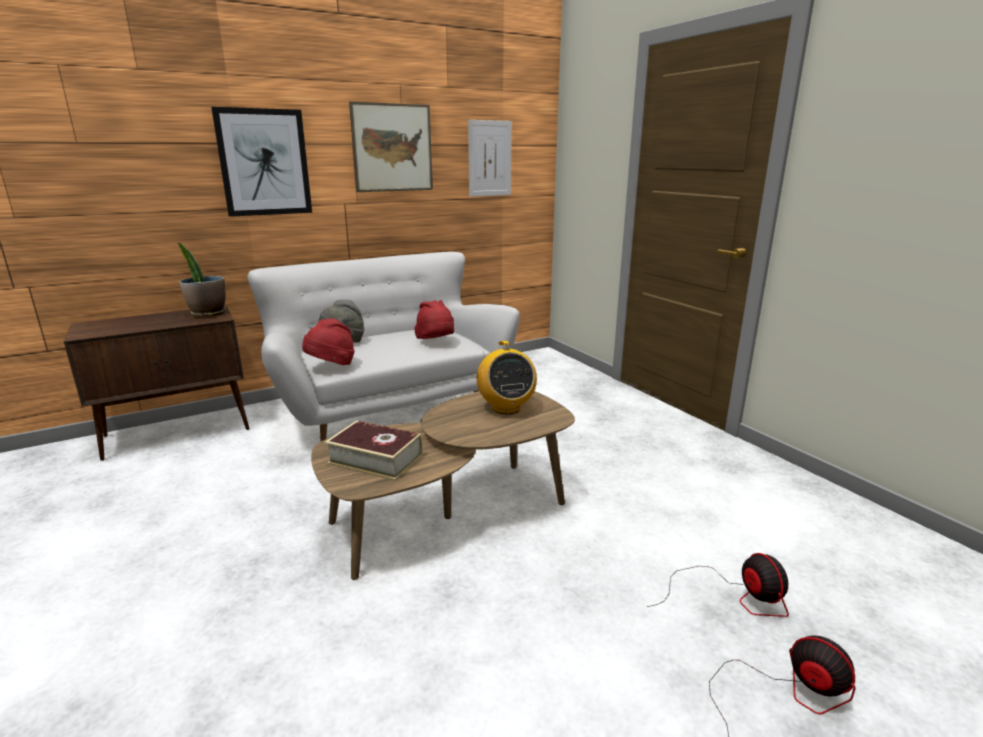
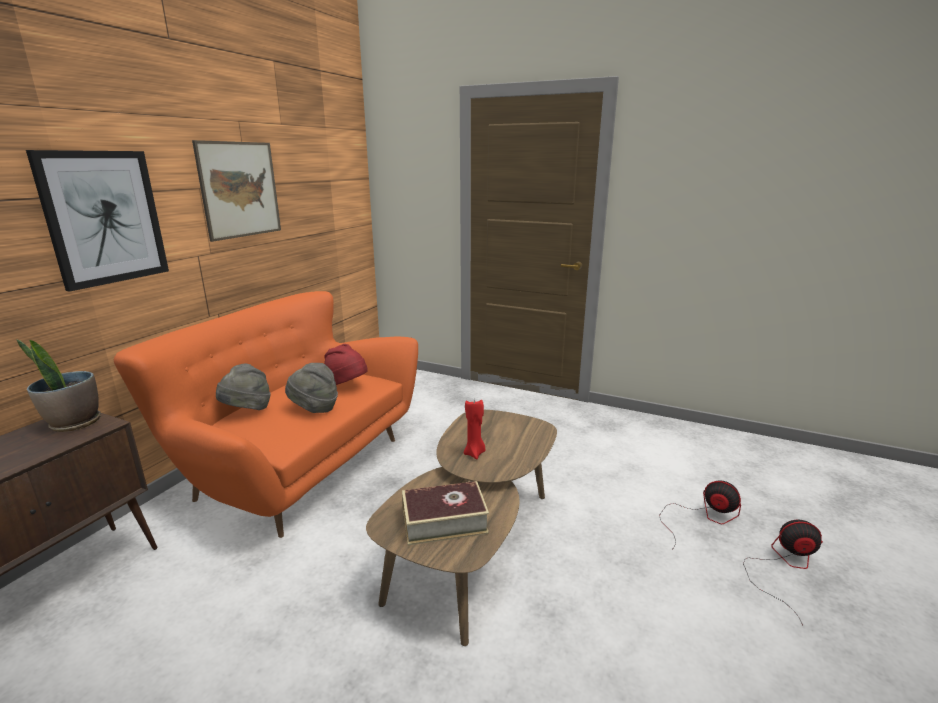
camera: 35 degrees left, 0 degrees up
white sofa [247,252,519,442] -> orange sofa [114,291,418,538]
red hat [302,318,355,365] -> none
picture [468,120,512,197] -> none
radio [477,341,537,414] -> none
none -> grey hat [285,363,338,413]
none -> red candle [464,399,486,460]

